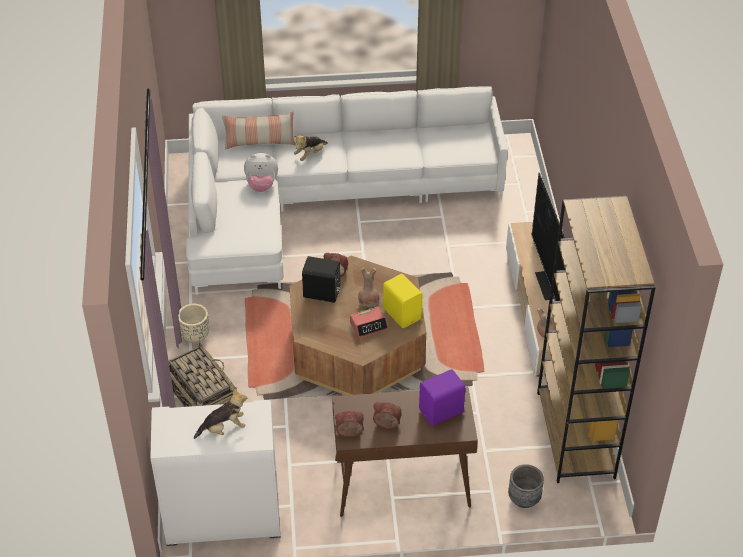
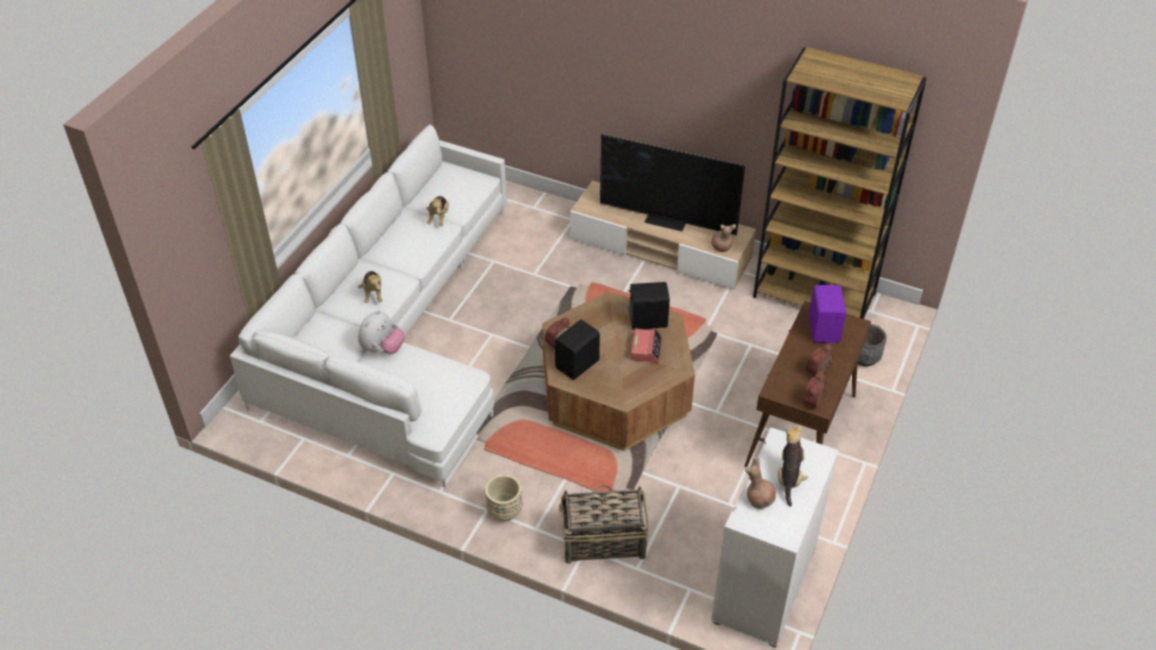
camera: 60 degrees left, 0 degrees up
pillow [222,112,296,150] -> none
brown vase [358,268,379,306] -> brown vase moved to [745,457,776,509]
yellow speaker [383,274,422,328] -> black speaker [627,282,670,330]
none -> plush toy [426,196,449,226]

